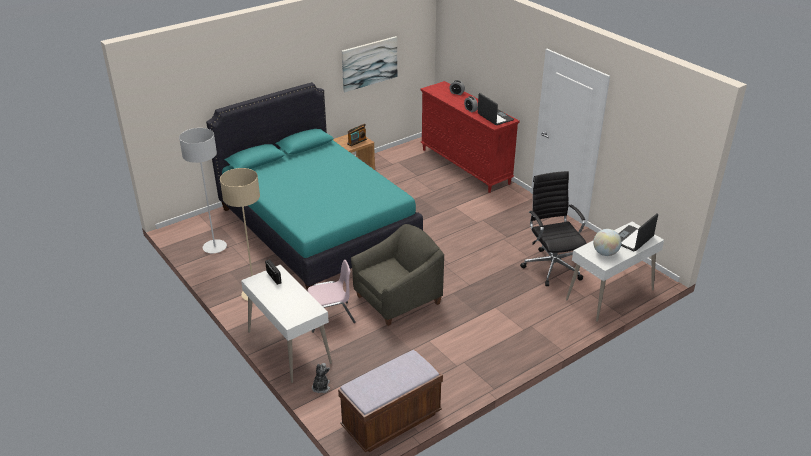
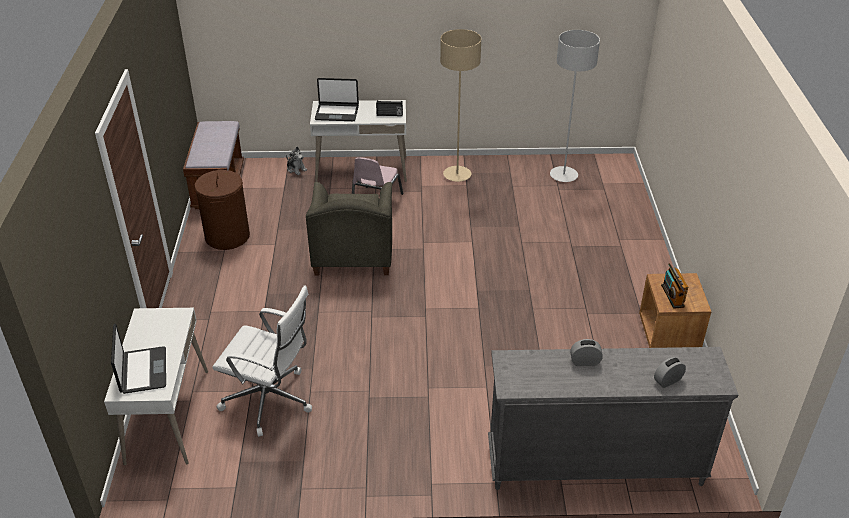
camera: 125 degrees right, 5 degrees up
turquoise bed [206,82,423,290] -> none
picture [342,36,397,92] -> none
red dresser [420,81,520,193] -> grey dresser [488,347,739,490]
laptop [478,93,514,125] -> laptop moved to [315,78,359,121]
black office chair [520,171,587,286] -> white office chair [212,286,312,437]
globe [593,229,621,256] -> none
none -> brown laundry basket [195,169,250,250]

